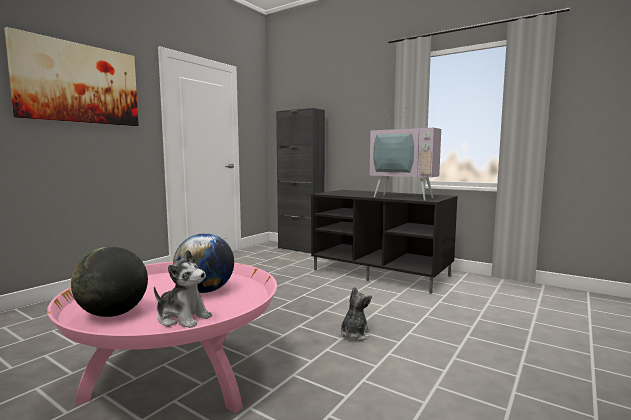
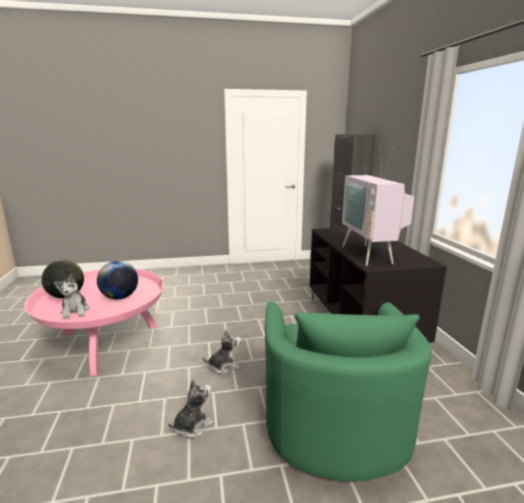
camera: 45 degrees right, 10 degrees up
picture [4,27,139,126] -> none
none -> plush toy [168,380,214,438]
none -> green armchair [265,301,432,482]

